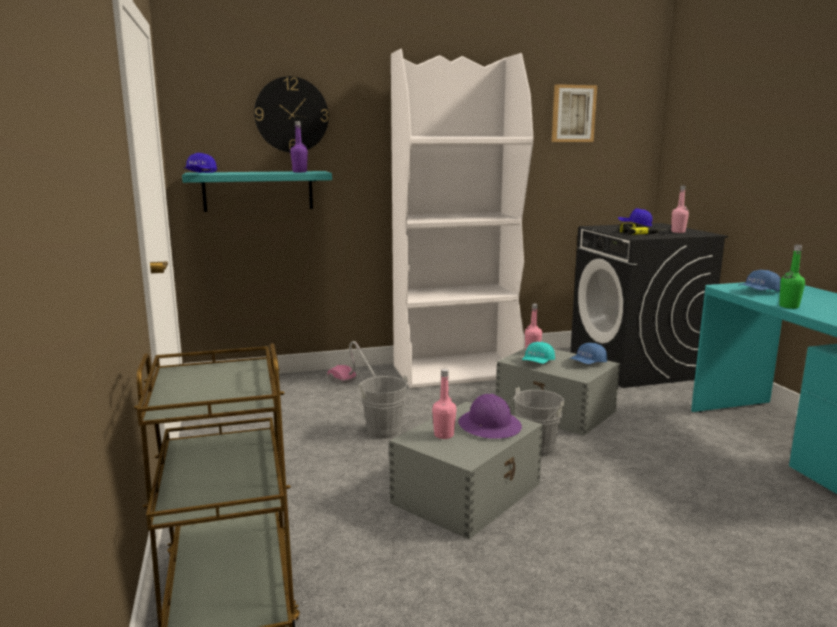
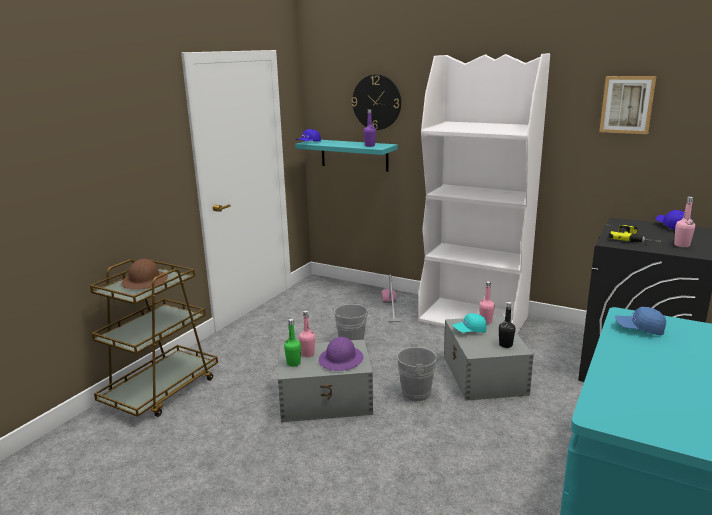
camera: 45 degrees right, 5 degrees up
blue cap [570,343,607,364] -> black bottle [499,302,516,348]
green bottle [779,245,805,309] -> green bottle moved to [284,319,301,367]
none -> brown hard hat [121,259,168,290]

